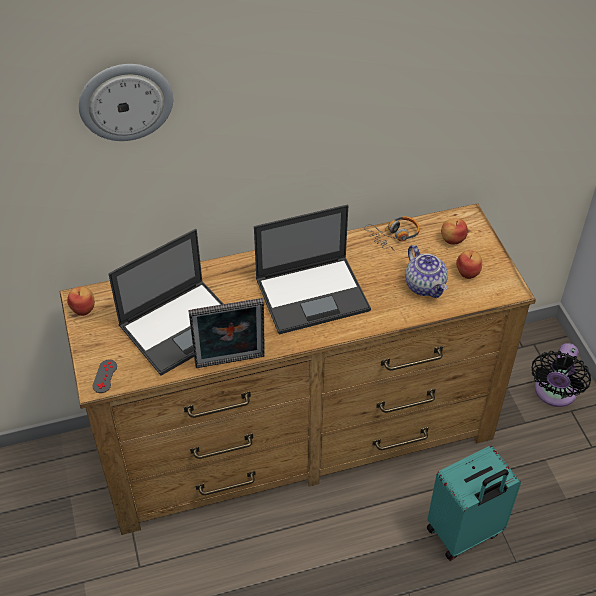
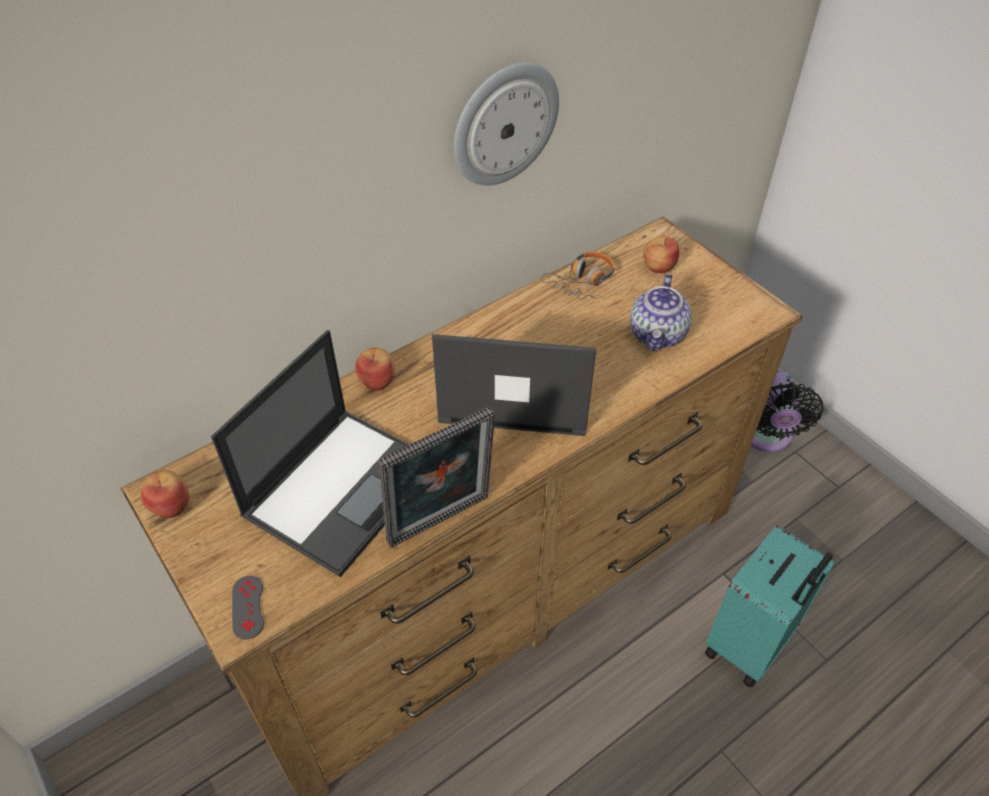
camera: 20 degrees left, 0 degrees up
wall clock [79,64,173,141] -> wall clock moved to [454,63,559,186]
laptop [254,205,371,334] -> laptop turned 135 degrees counterclockwise [432,334,596,436]
teapot [405,245,448,298] -> teapot turned 60 degrees clockwise [630,273,692,351]
apple [456,250,482,279] -> apple moved to [355,348,395,391]

